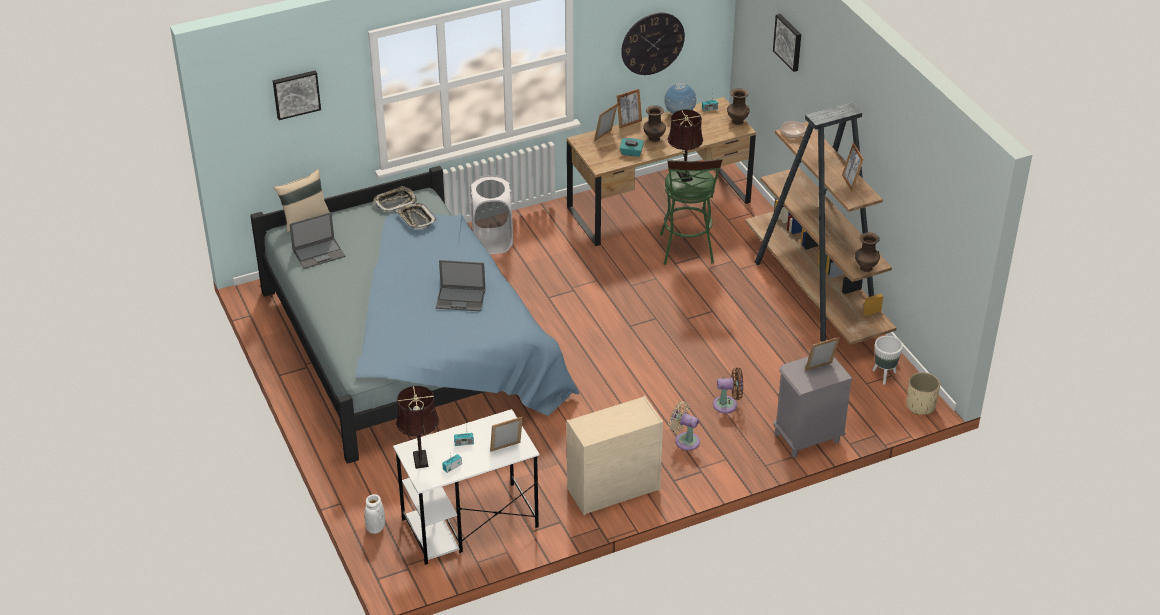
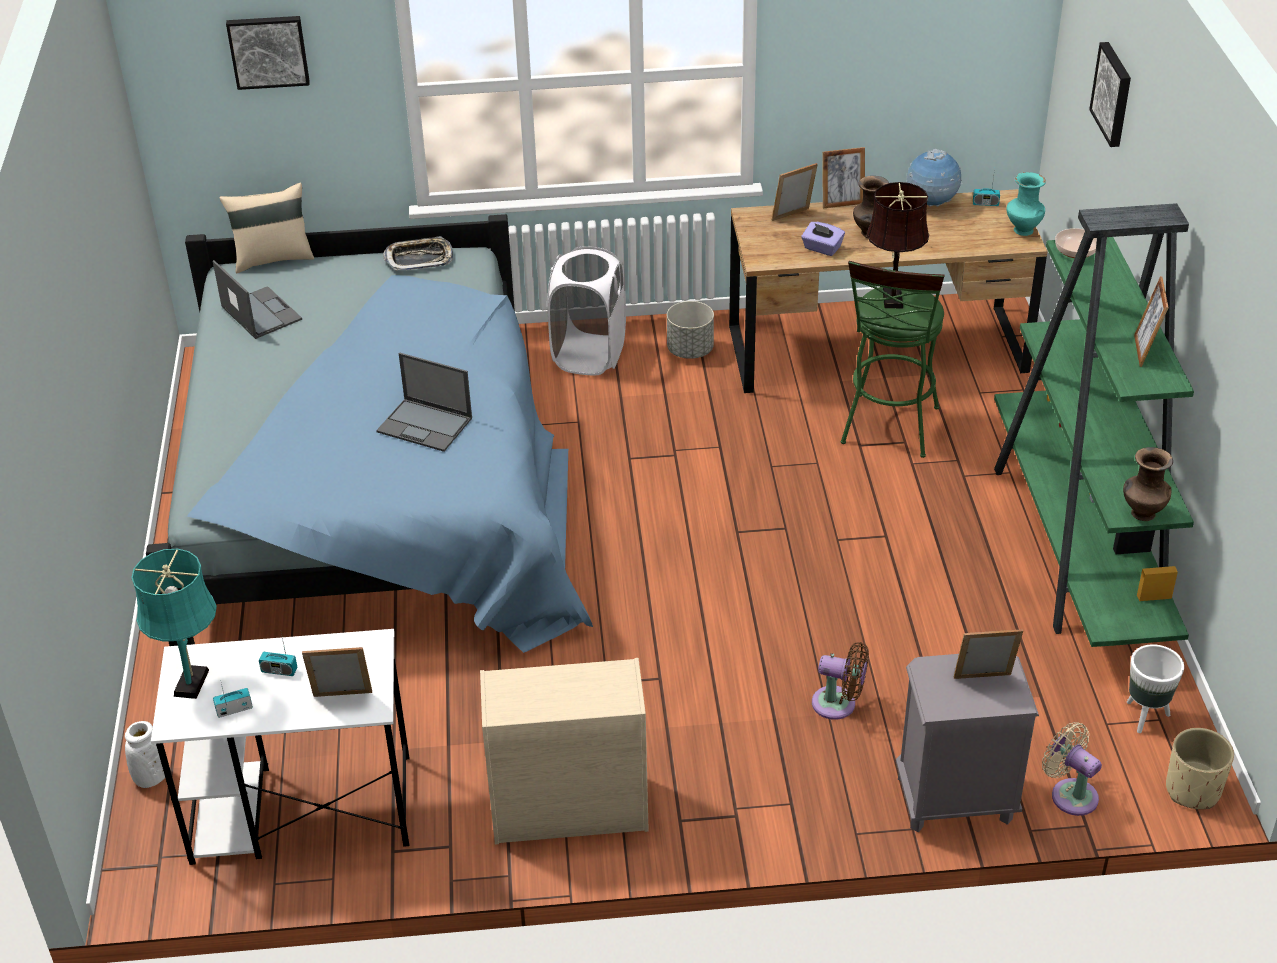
camera: 20 degrees right, 0 degrees up
laptop [289,212,345,269] -> laptop turned 120 degrees counterclockwise [213,260,302,339]
brown table lamp [396,386,439,469] -> turquoise table lamp [131,549,217,699]
tray [397,203,437,229] -> none
turquoise tissue box [620,138,644,157] -> purple tissue box [801,222,845,256]
wall clock [621,13,685,75] -> none
beige fan [669,401,700,451] -> beige fan moved to [1042,722,1102,816]
brown vase [727,88,750,125] -> turquoise vase [1006,172,1046,236]
brown bookcase [745,103,897,345] -> green bookcase [994,203,1194,647]
none -> grey planter [667,301,714,359]

